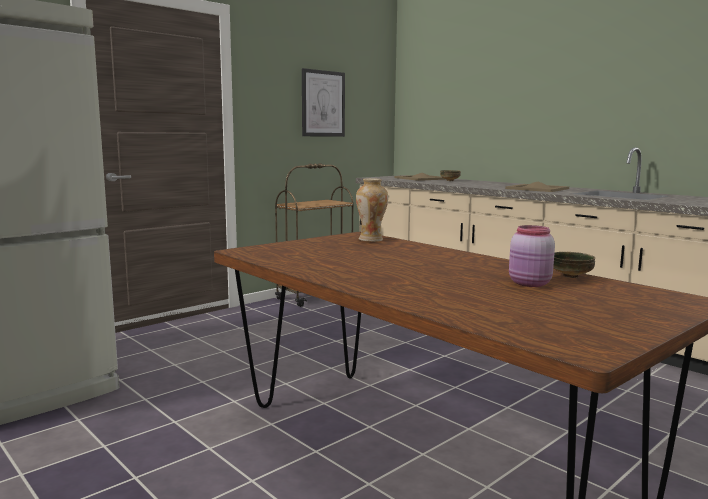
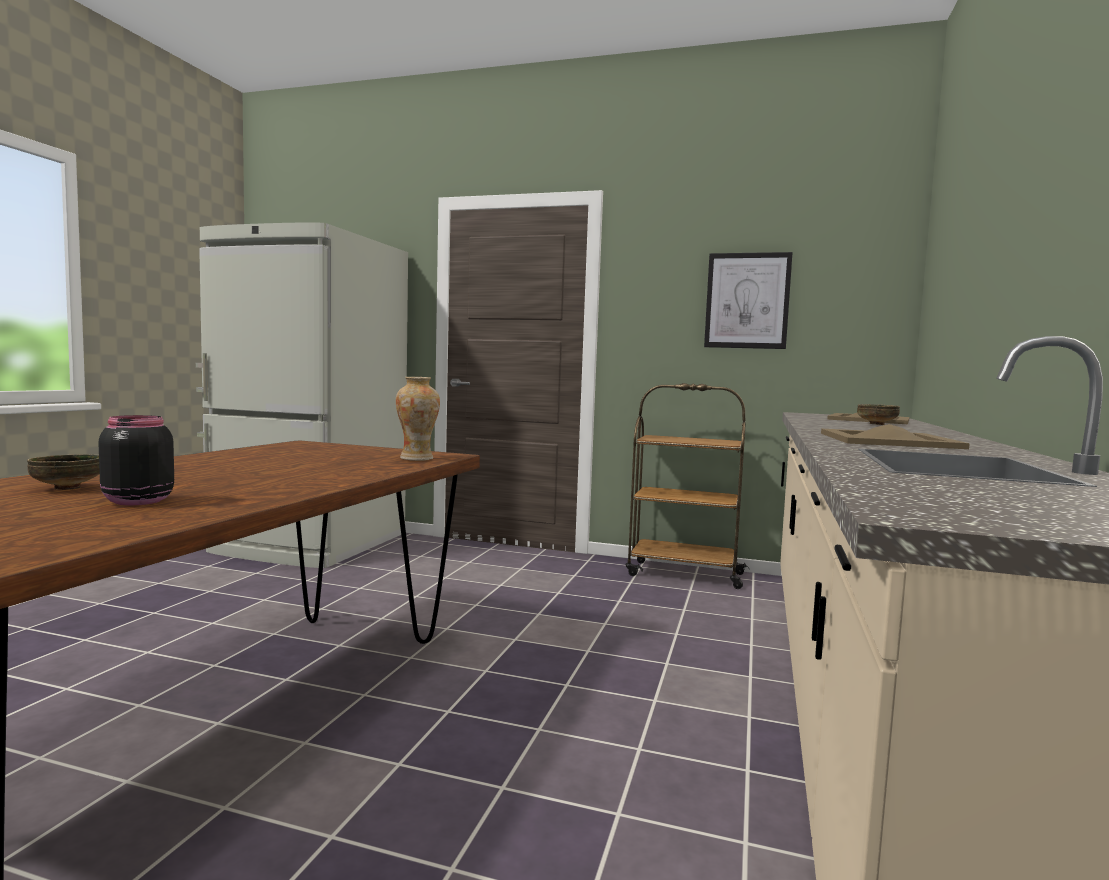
camera: 60 degrees right, 5 degrees down
pink jar [509,225,555,287] -> black jar [98,415,174,505]
bowl [553,252,595,278] -> bowl moved to [27,454,100,490]

